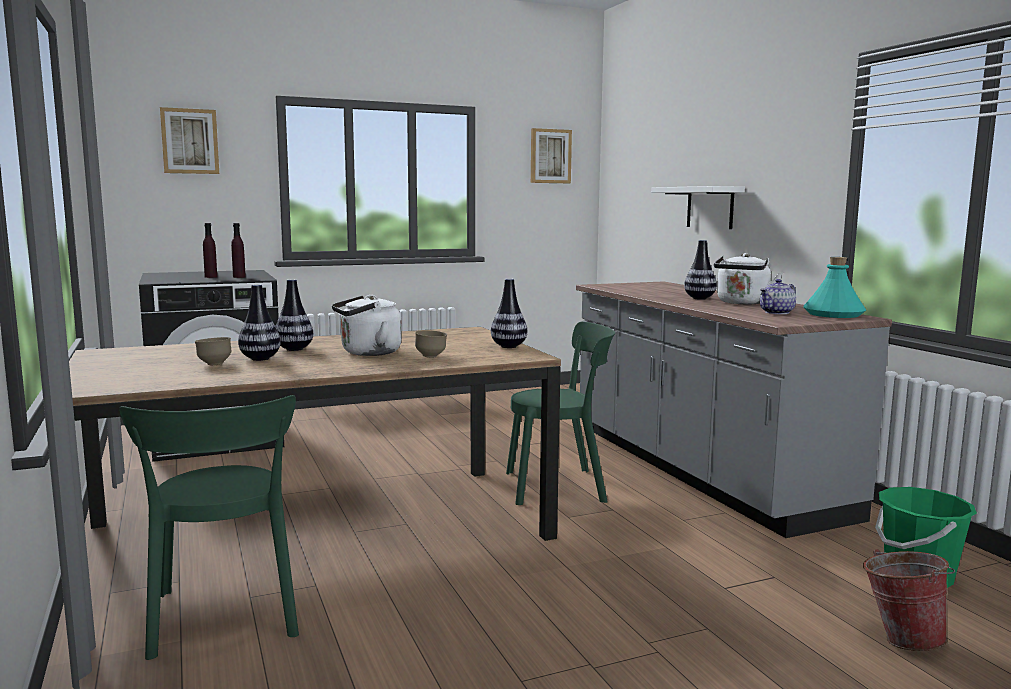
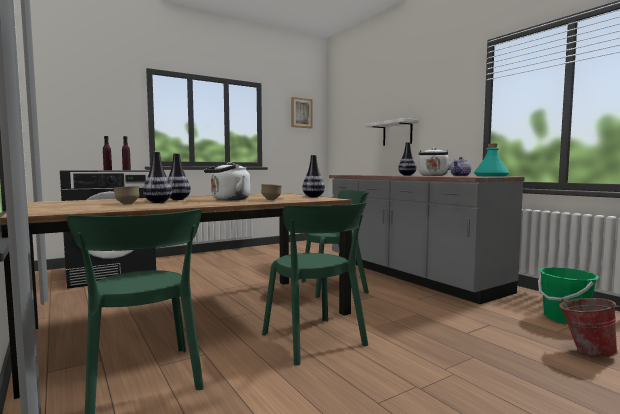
camera: 10 degrees left, 5 degrees down
picture [160,107,219,174] -> none
none -> green chair [262,201,368,366]

